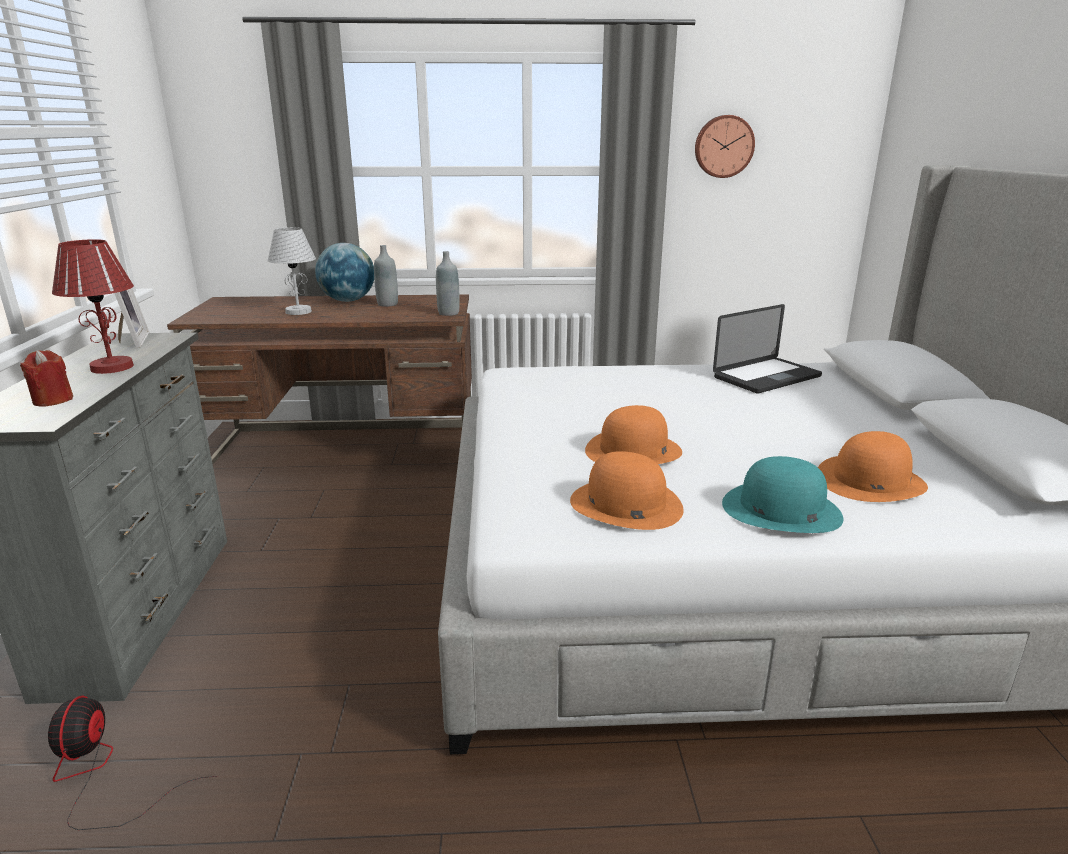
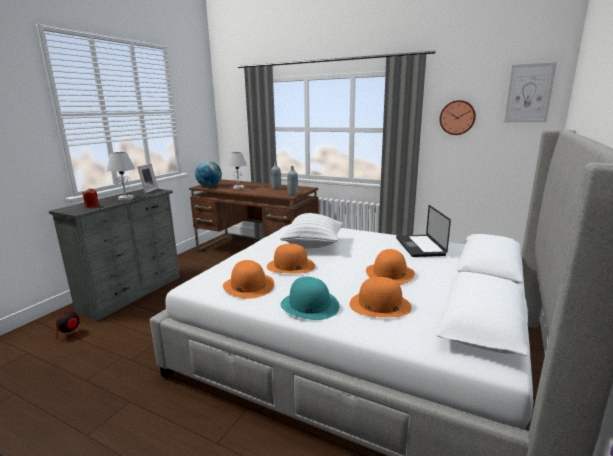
camera: 30 degrees right, 5 degrees down
red table lamp [52,239,134,374] -> white table lamp [107,152,135,200]
globe [315,243,374,302] -> globe moved to [195,161,222,187]
laptop [713,304,822,394] -> laptop turned 90 degrees clockwise [396,205,451,257]
none -> white pillow [280,213,343,249]
none -> orange hat [366,249,415,285]
none -> picture [504,62,557,122]

